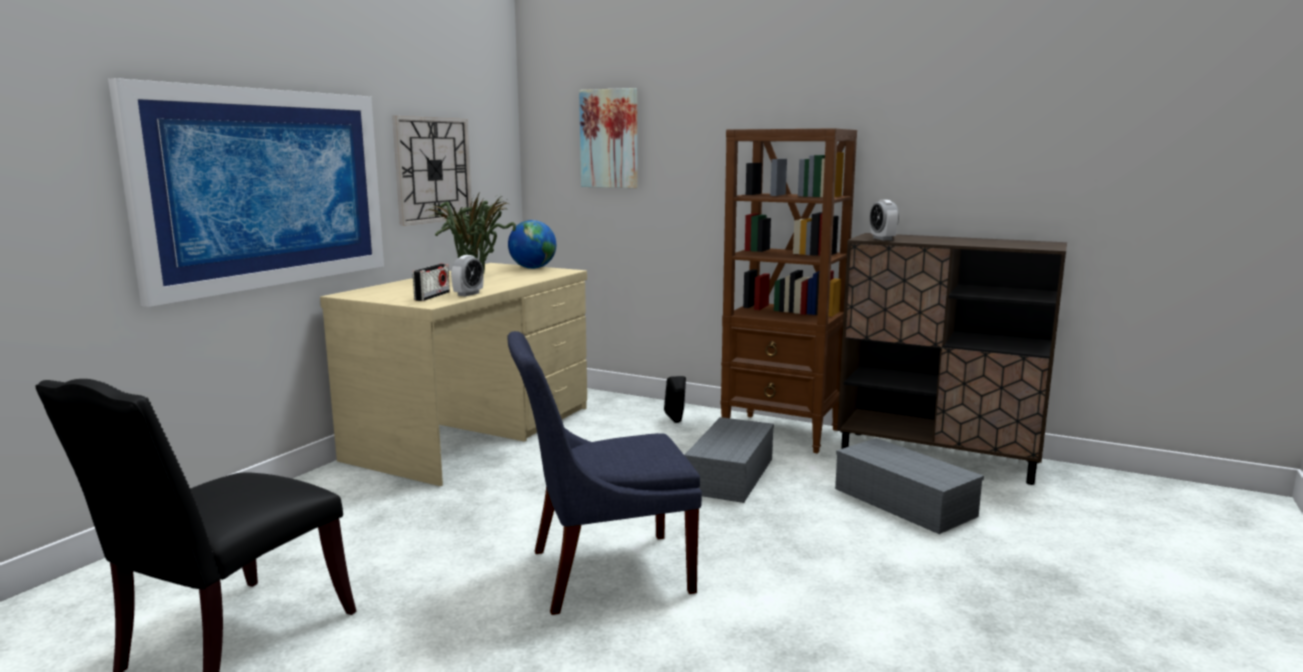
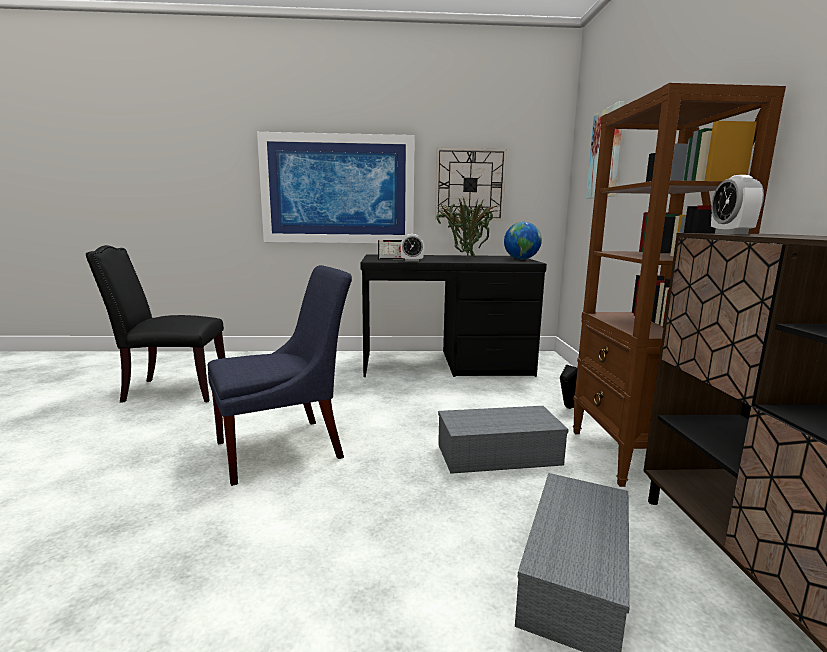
camera: 60 degrees right, 0 degrees up
beige desk [320,263,587,486] -> black desk [360,254,547,377]
blue chair [507,331,702,615] -> blue chair turned 105 degrees clockwise [207,265,352,486]
alarm clock [870,200,899,240] -> alarm clock turned 45 degrees counterclockwise [711,175,764,234]

